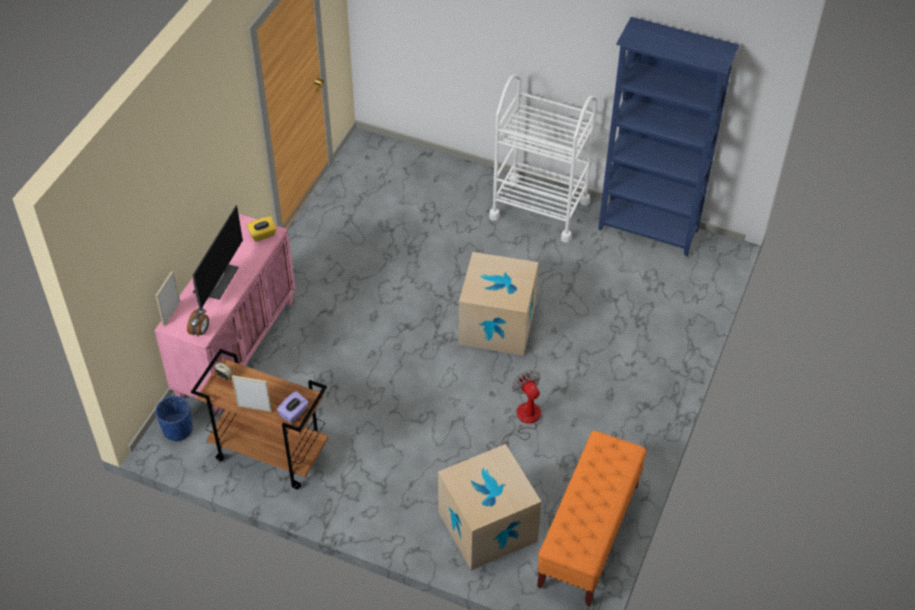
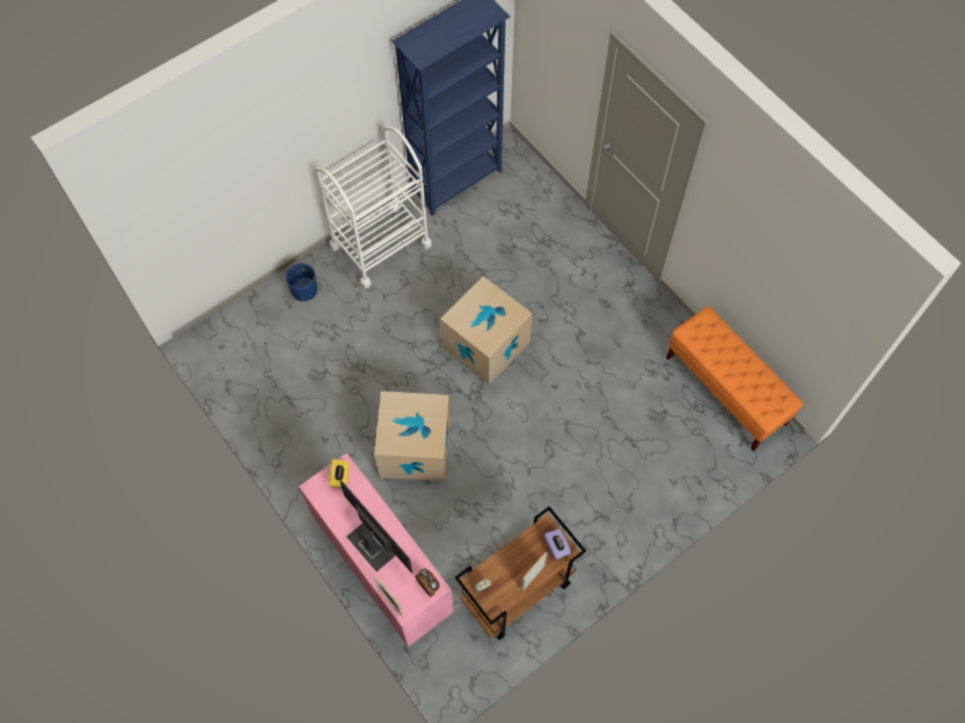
camera: 60 degrees left, 15 degrees up
blue planter [155,396,193,442] -> blue planter moved to [286,263,317,301]
cardboard box [438,444,541,570] -> cardboard box moved to [374,391,450,482]
fan [501,370,541,447] -> none

